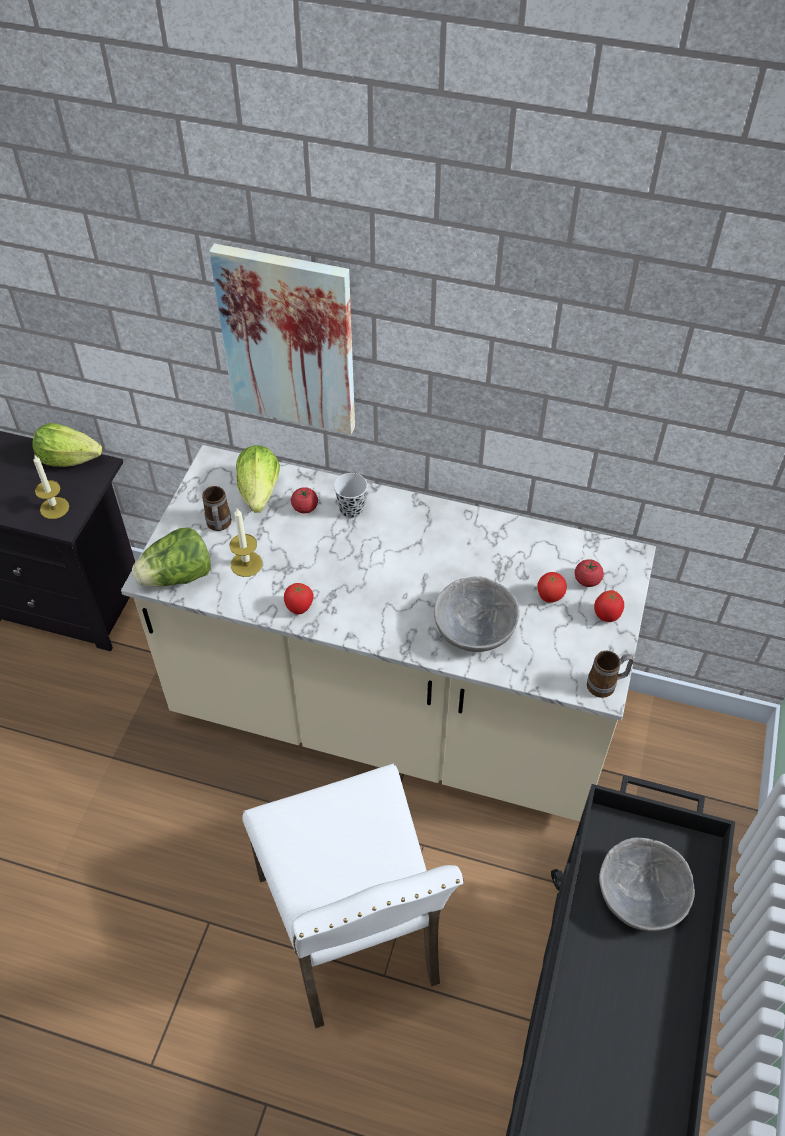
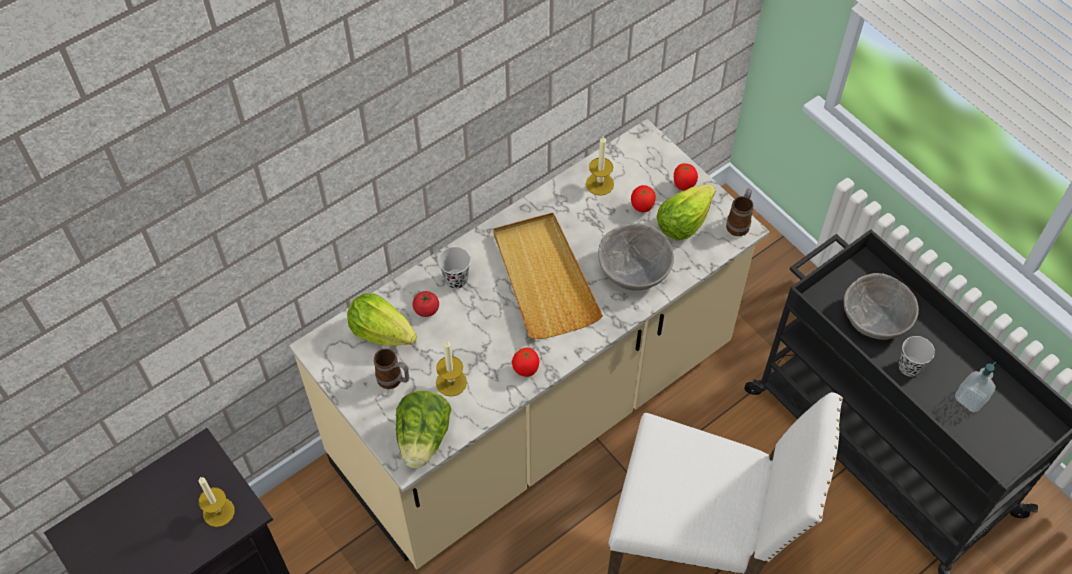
camera: 55 degrees left, 5 degrees up
lettuce [32,423,102,467] -> lettuce moved to [657,185,715,240]
picture [209,243,355,434] -> none
tomato [575,559,604,587] -> none
none -> beige tray [493,213,603,339]
none -> candle [586,135,614,196]
none -> black cup [899,336,935,377]
none -> soap dispenser [955,362,996,412]

